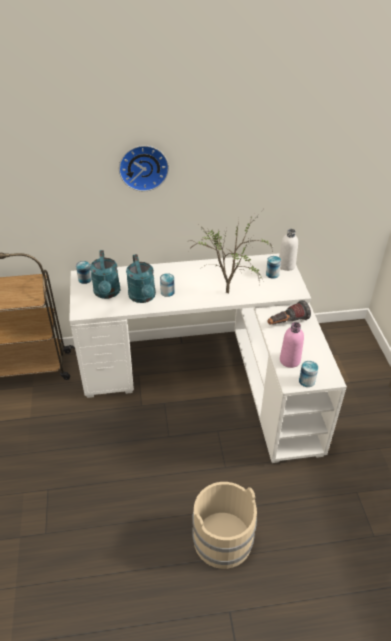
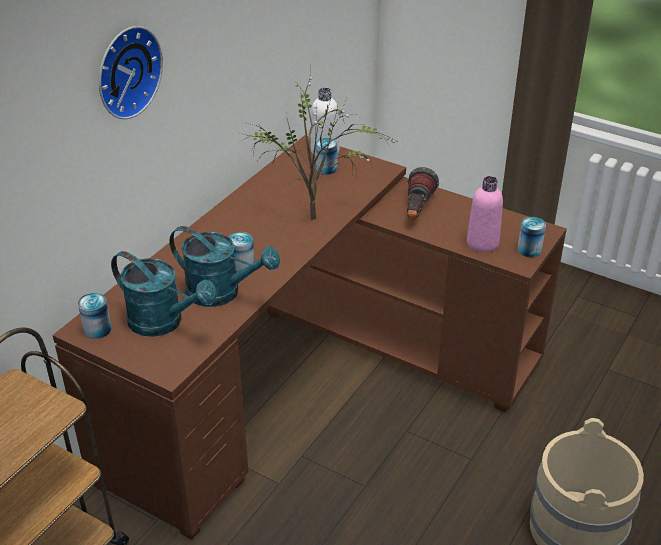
camera: 50 degrees left, 5 degrees down
white desk [69,253,347,463] -> brown desk [53,135,567,540]

